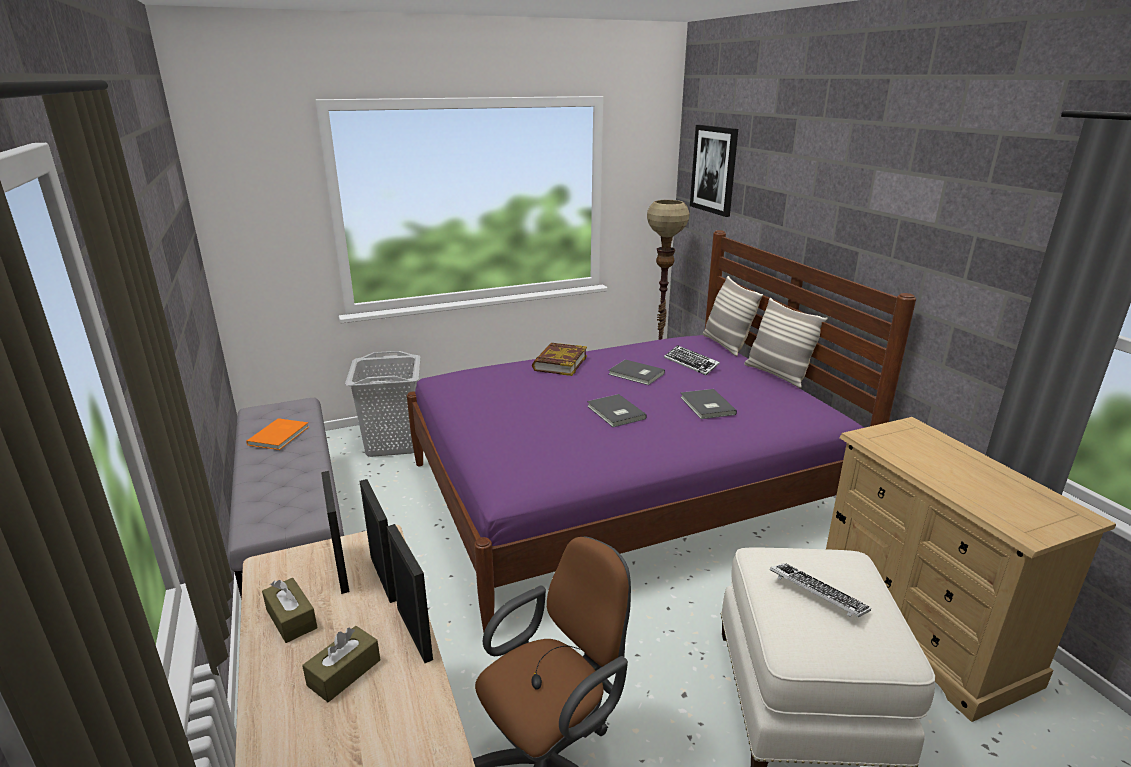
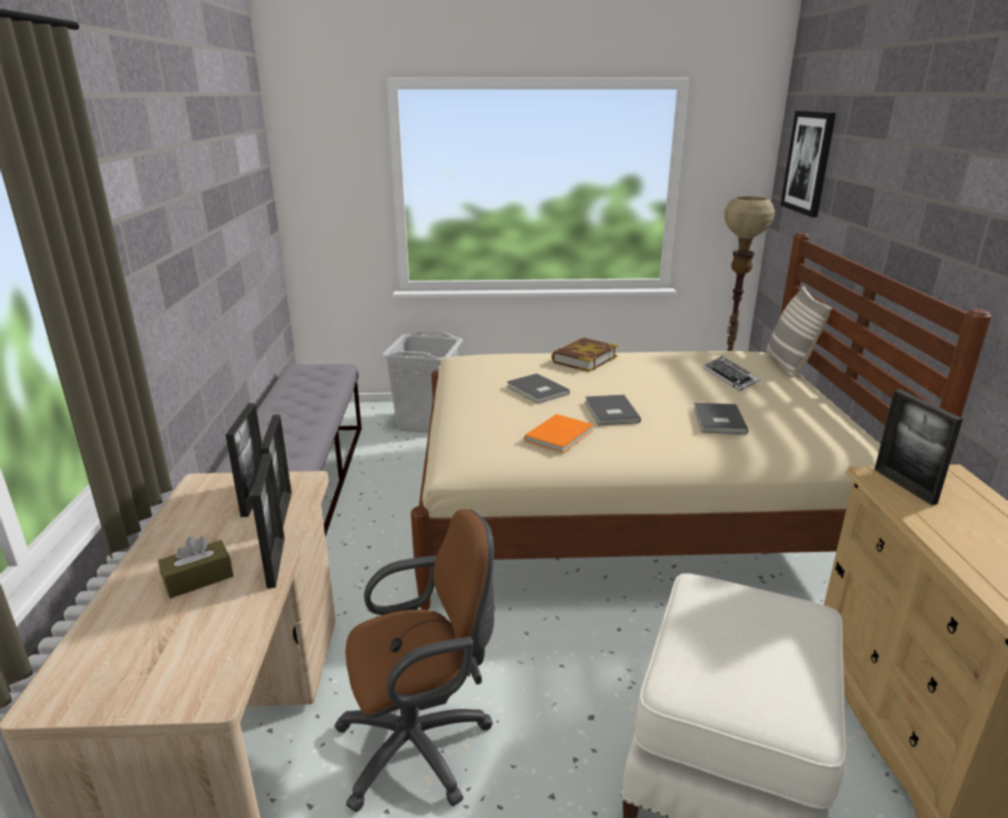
camera: 20 degrees right, 0 degrees up
orange book [246,418,309,450] -> orange book moved to [524,414,594,453]
brown tissue box [262,578,318,643] -> none
purple bed [407,230,916,632] -> beige bed [411,232,992,610]
grey book [608,359,665,385] -> grey book moved to [507,373,570,404]
pillow [744,298,828,388] -> none
keyboard [770,563,871,617] -> none
none -> picture frame [874,389,963,505]

